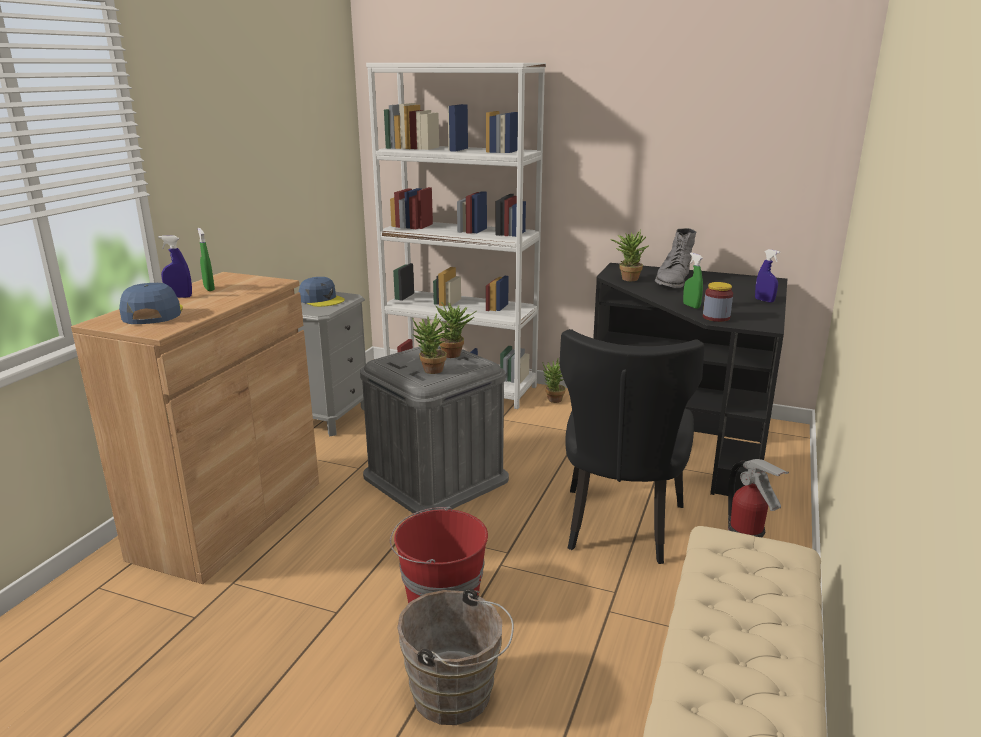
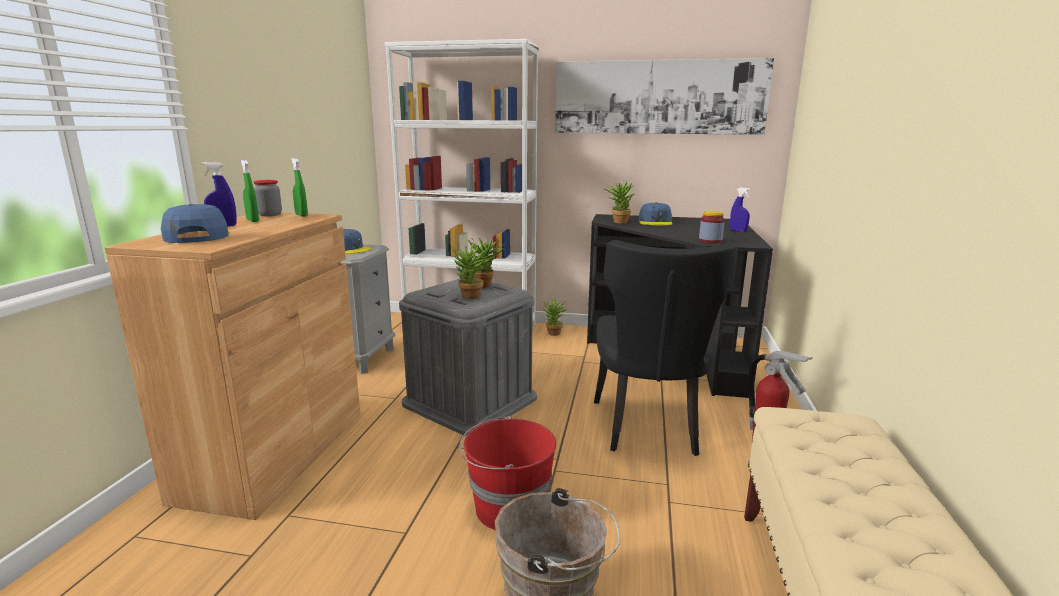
camera: 10 degrees left, 5 degrees down
grey boot [655,228,696,288] -> blue cap [639,202,673,225]
green spray bottle [683,253,703,309] -> green spray bottle moved to [291,158,308,217]
none -> jar [254,180,282,216]
none -> picture [555,58,774,135]

